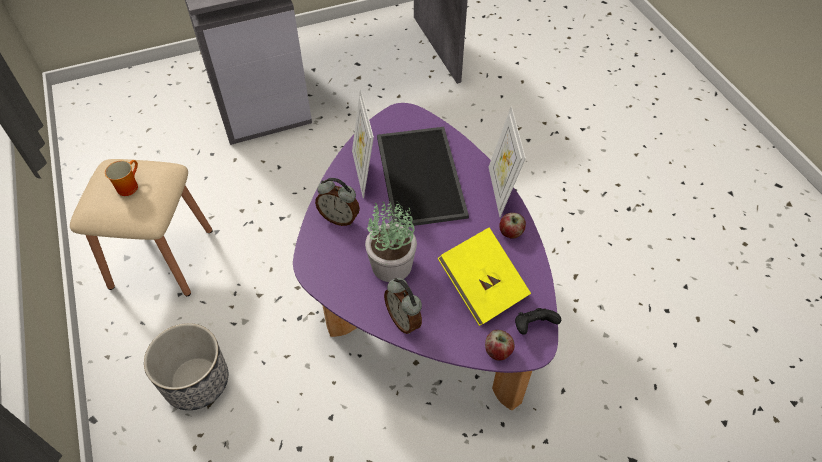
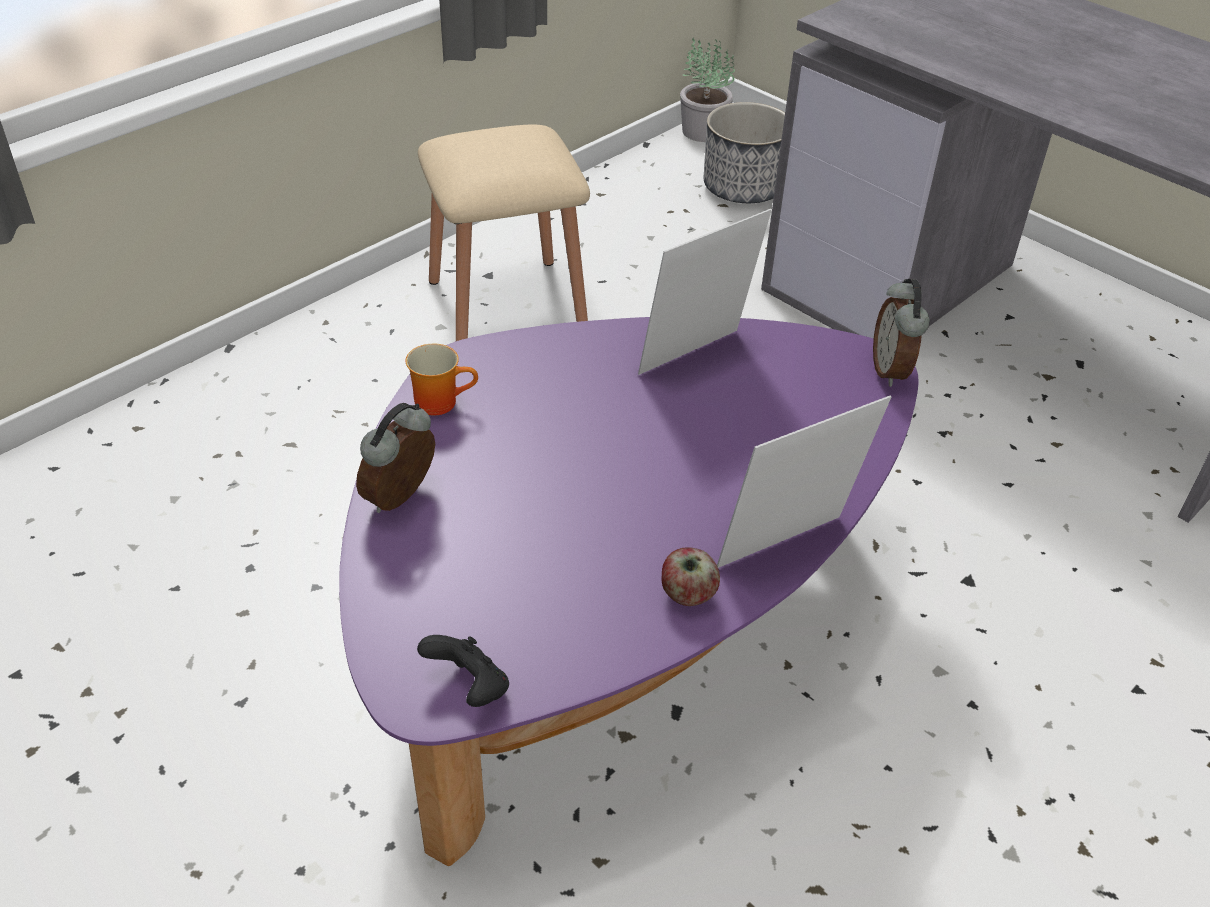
camera: 65 degrees right, 10 degrees down
mug [105,160,138,196] -> mug moved to [406,344,478,415]
planter [144,323,228,410] -> planter moved to [704,102,785,203]
alarm clock [315,178,360,226] -> alarm clock moved to [873,279,930,387]
potted plant [365,201,417,282] -> potted plant moved to [680,37,735,142]
tray [377,127,469,226] -> none
yellow book [438,227,531,326] -> none
apple [485,330,514,361] -> none

